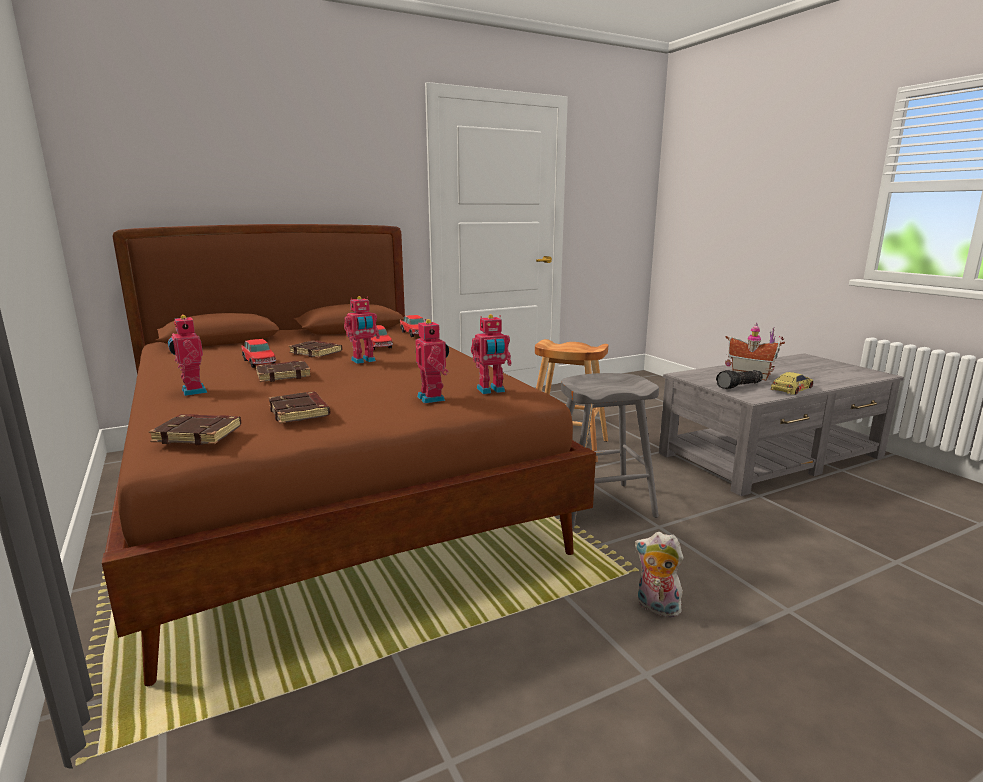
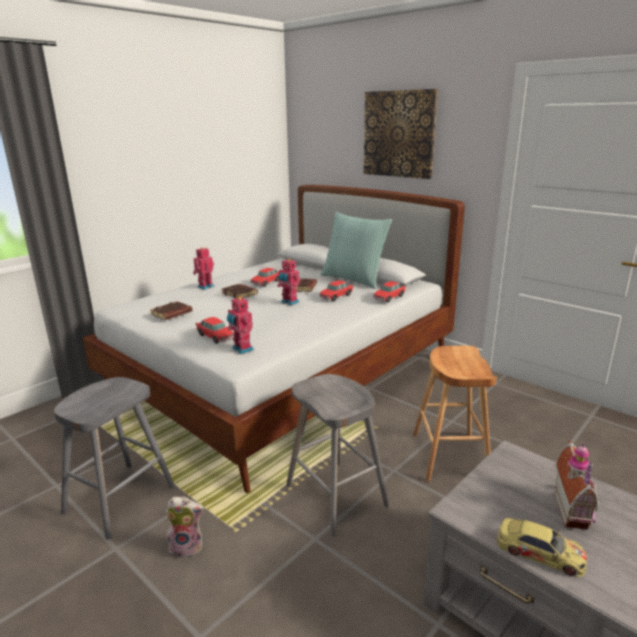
camera: 70 degrees right, 5 degrees up
brown bed [102,224,596,686] -> white bed [83,185,465,493]
brown book [149,414,241,445] -> none
toy robot [415,319,449,404] -> toy car [196,317,234,344]
plush toy [635,532,684,617] -> plush toy turned 75 degrees clockwise [166,496,204,559]
flashlight [716,370,763,389] -> none
none -> grey stool [54,377,175,540]
none -> pillow [320,212,392,289]
none -> picture [364,89,438,179]

